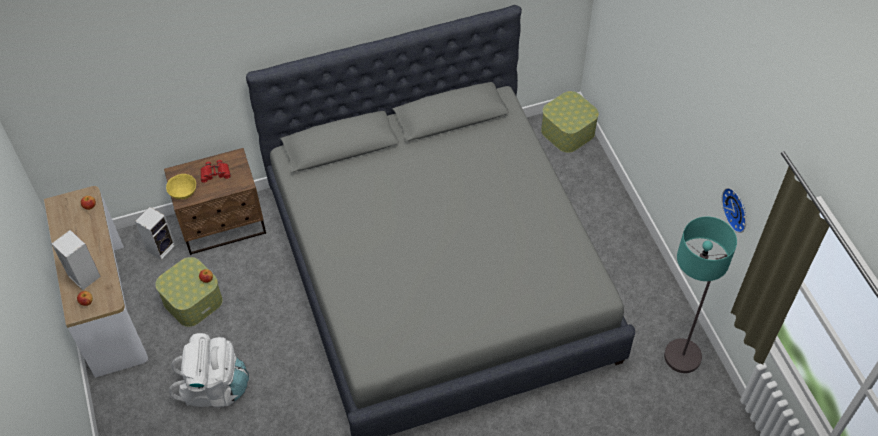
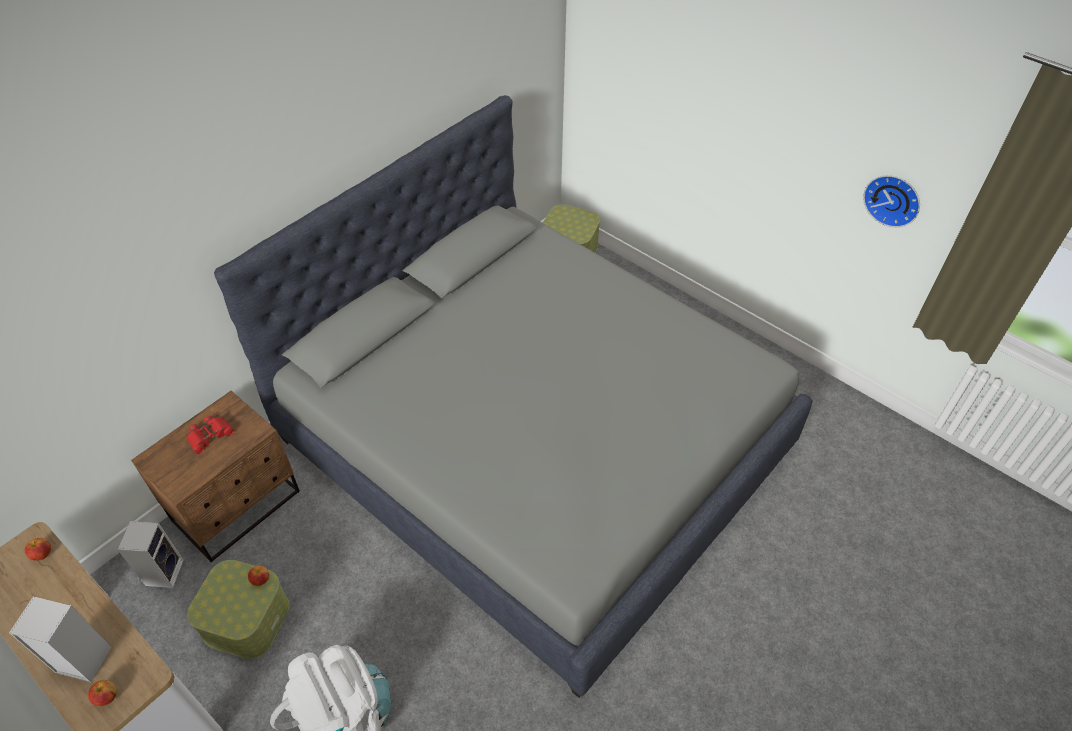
camera: 30 degrees left, 5 degrees down
yellow bowl [166,174,196,199] -> none
turquoise floor lamp [664,217,737,373] -> none

